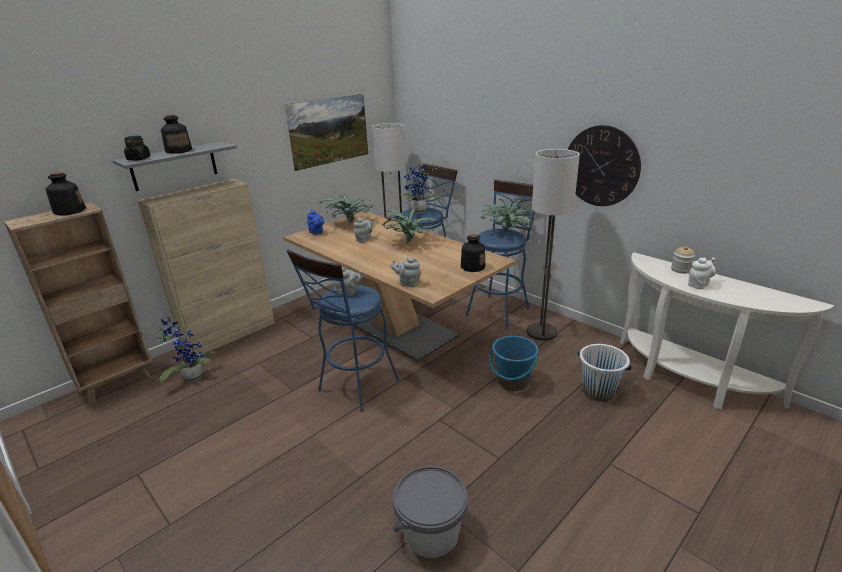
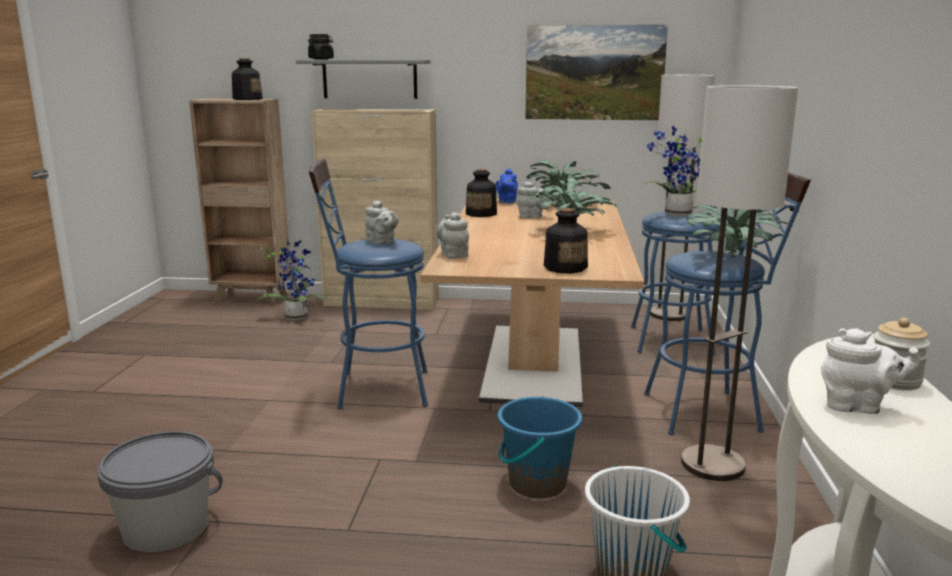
camera: 50 degrees right, 10 degrees down
bottle [161,115,192,154] -> bottle moved to [466,169,497,217]
wall clock [568,125,641,206] -> none

